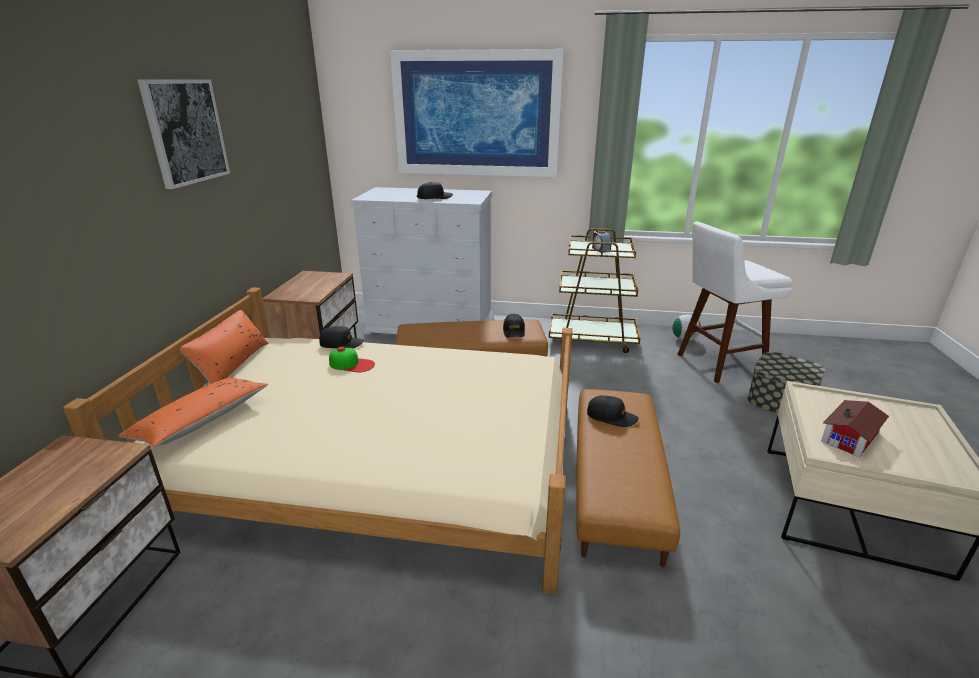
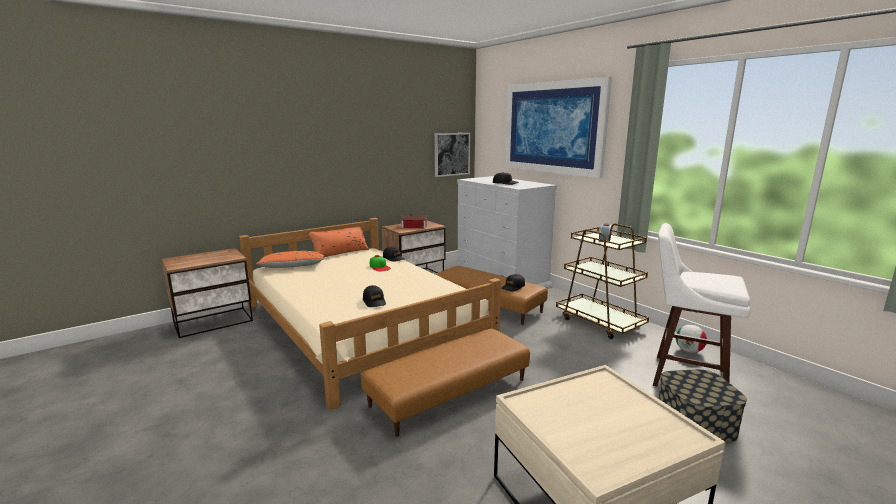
camera: 45 degrees right, 10 degrees down
picture [138,79,230,189] -> picture moved to [435,133,470,177]
black cap [587,396,639,427] -> black cap moved to [363,285,386,307]
toy house [821,400,889,457] -> toy house moved to [401,213,427,228]

